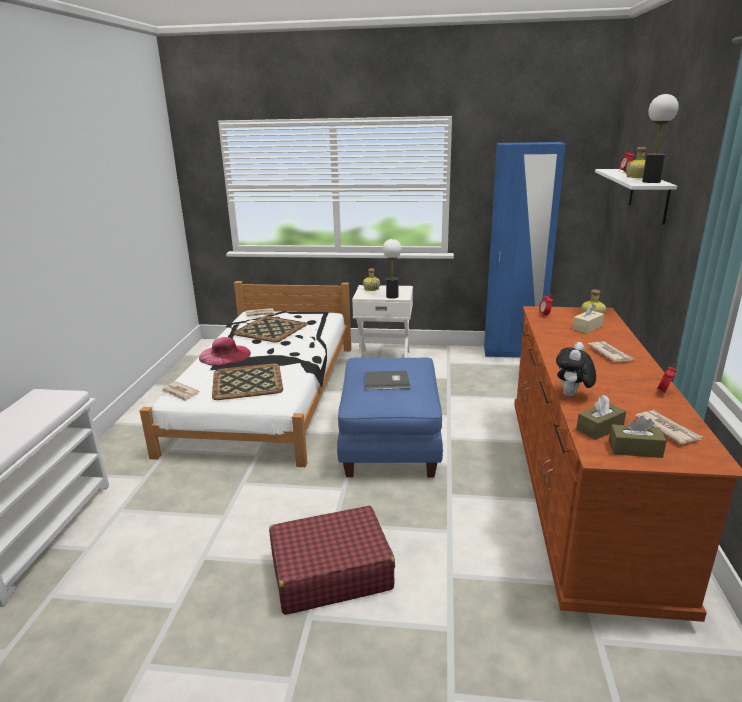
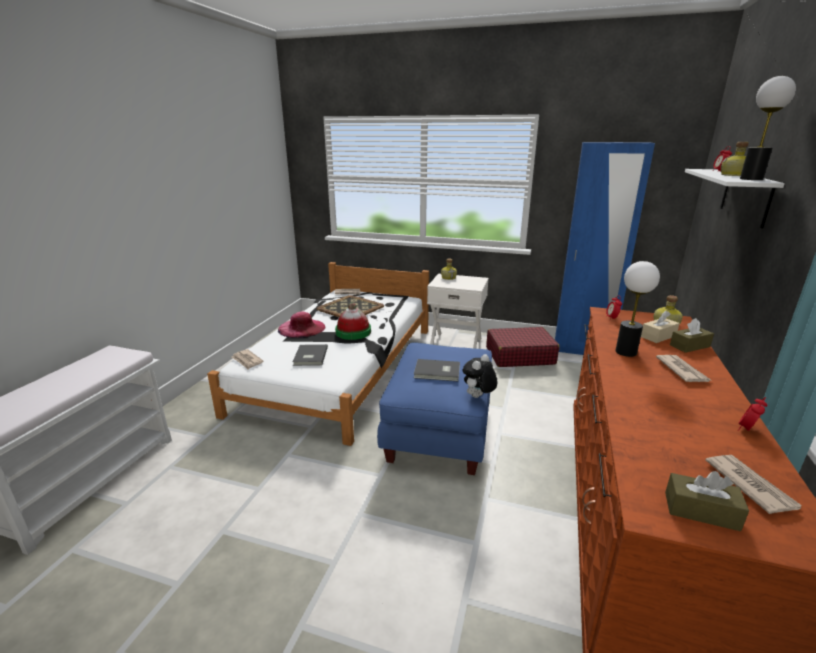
camera: 10 degrees right, 0 degrees up
tray [212,363,283,400] -> grey book [293,344,328,366]
red suitcase [269,505,395,615] -> red suitcase moved to [486,327,560,367]
table lamp [383,239,402,299] -> table lamp moved to [615,261,660,357]
plush toy [556,342,596,396] -> plush toy moved to [463,354,498,398]
brown tissue box [576,395,626,440] -> brown tissue box moved to [670,318,714,353]
none -> hat [335,302,371,340]

